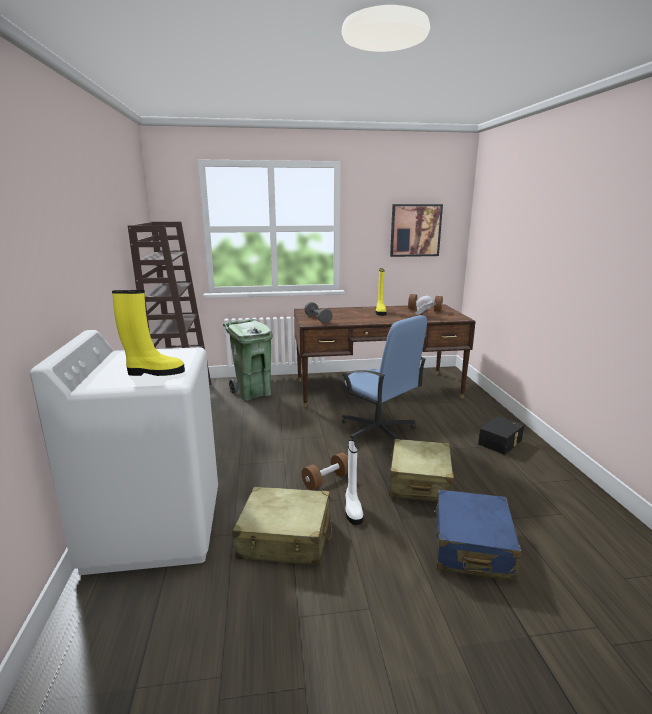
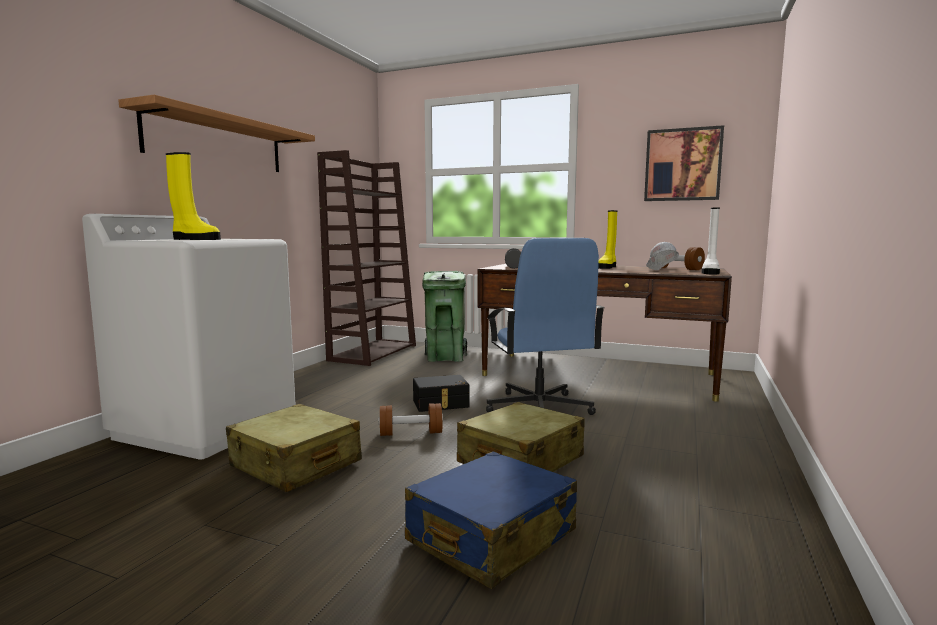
camera: 30 degrees right, 10 degrees down
white boot [345,440,363,525] -> white boot moved to [701,207,720,275]
black storage box [478,416,524,455] -> black storage box moved to [413,375,469,412]
none -> shelf [118,95,315,172]

